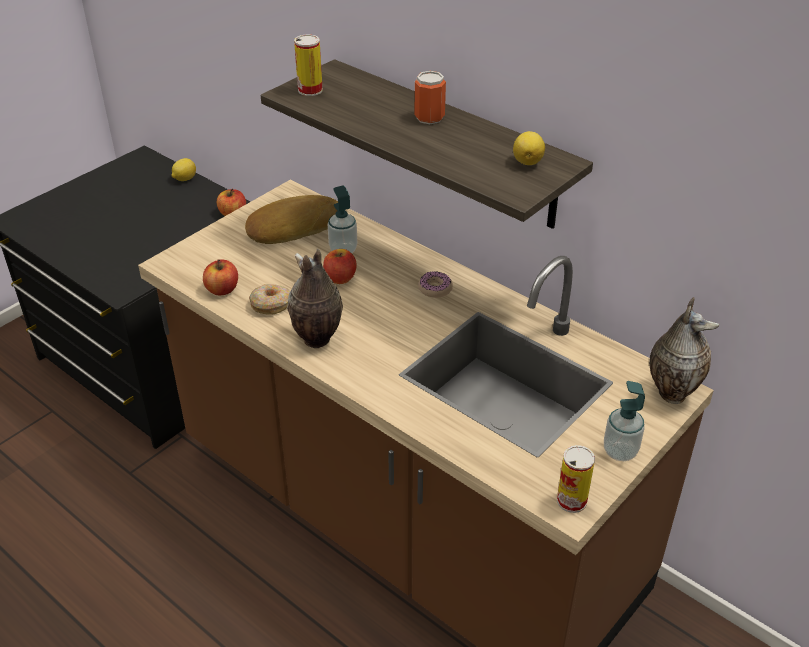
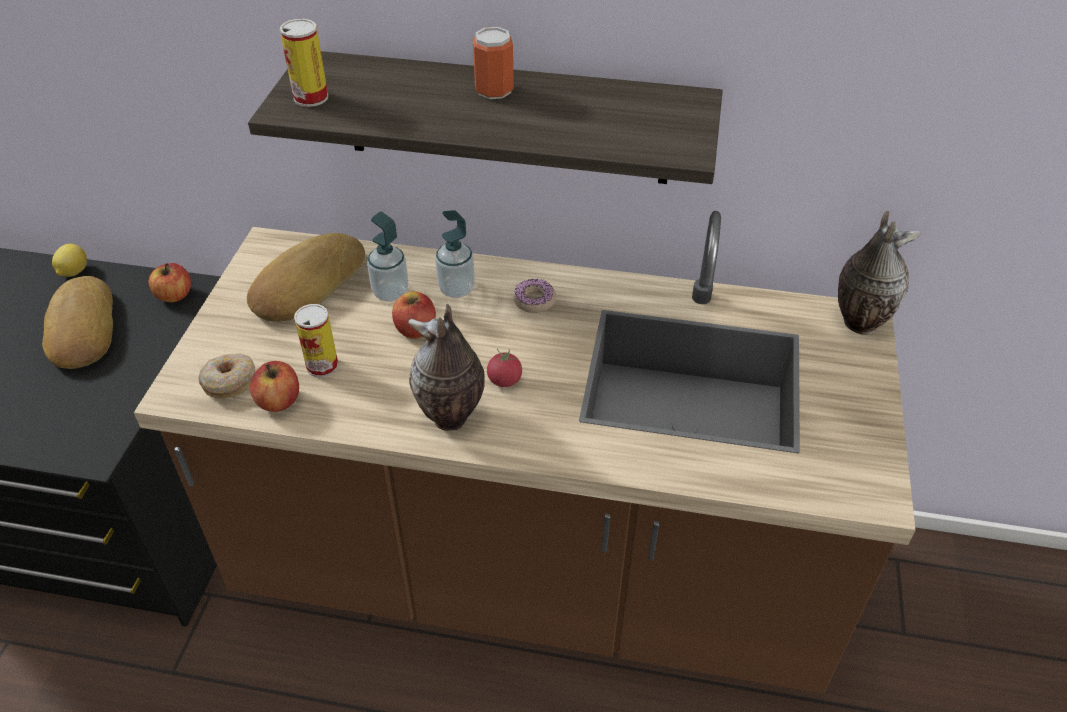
camera: 30 degrees left, 5 degrees up
donut [249,284,291,315] -> donut moved to [198,353,255,399]
lemon [513,131,545,165] -> none
can [557,445,595,513] -> can moved to [294,304,339,378]
soap dispenser [604,381,645,461] -> soap dispenser moved to [435,210,475,298]
none -> bread [42,276,113,369]
none -> tomato [487,349,522,387]

